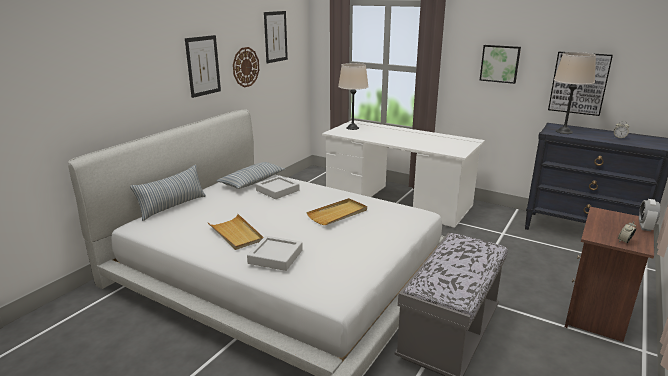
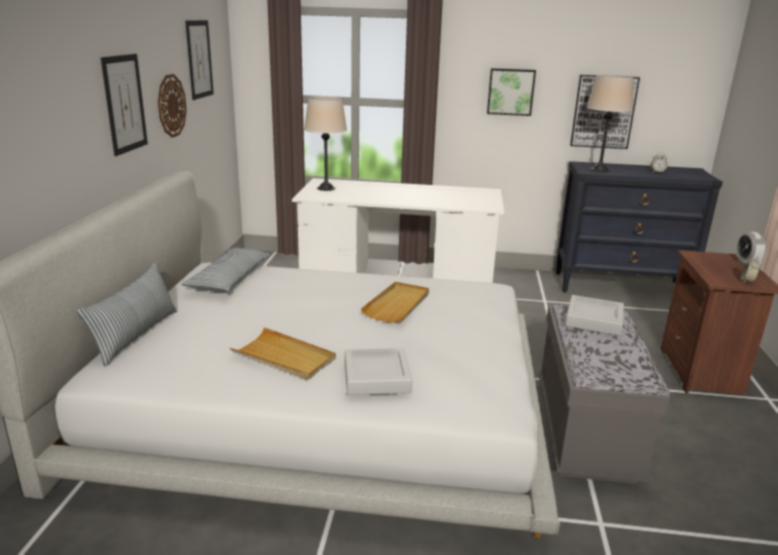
camera: 25 degrees left, 0 degrees up
grey tray [256,176,300,199] -> grey tray moved to [565,295,624,336]

